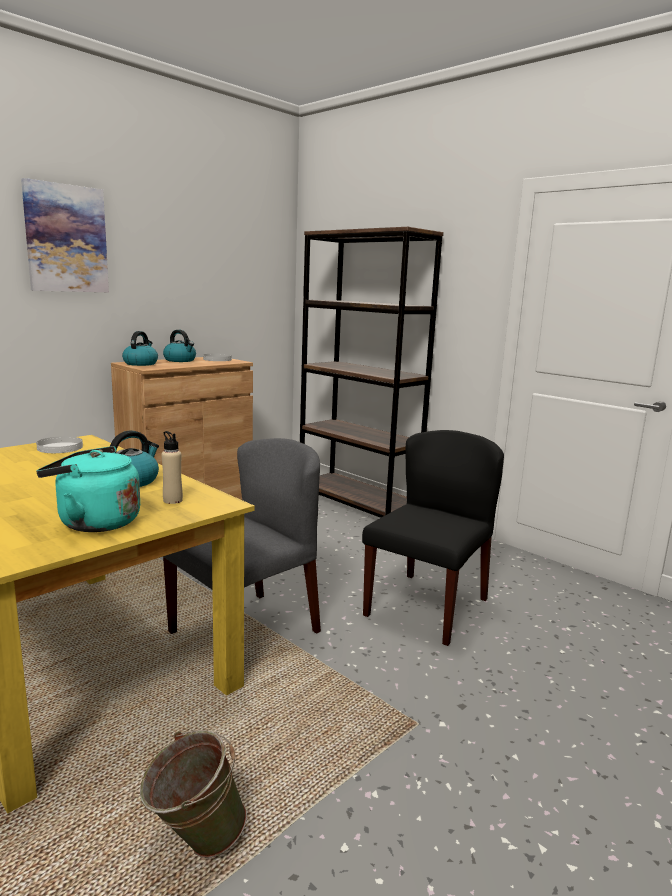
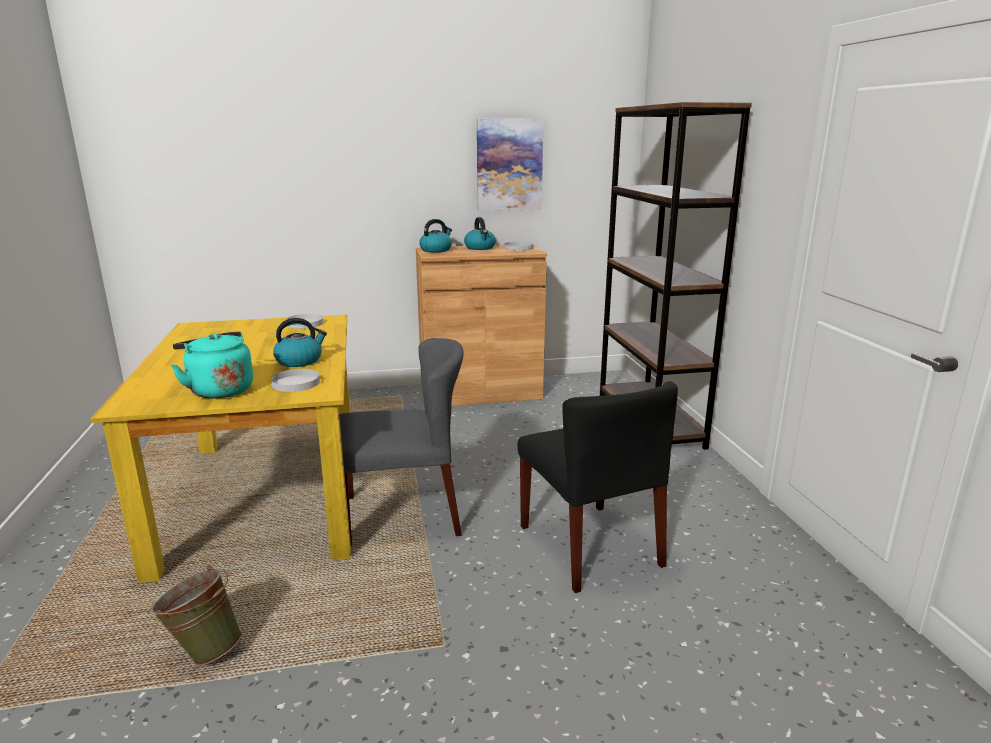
camera: 35 degrees right, 5 degrees up
picture [21,178,109,292] -> picture moved to [477,119,544,211]
beige bottle [161,431,183,504] -> white plate [271,369,320,392]
black chair [362,430,504,646] -> black chair turned 90 degrees clockwise [517,381,678,593]

